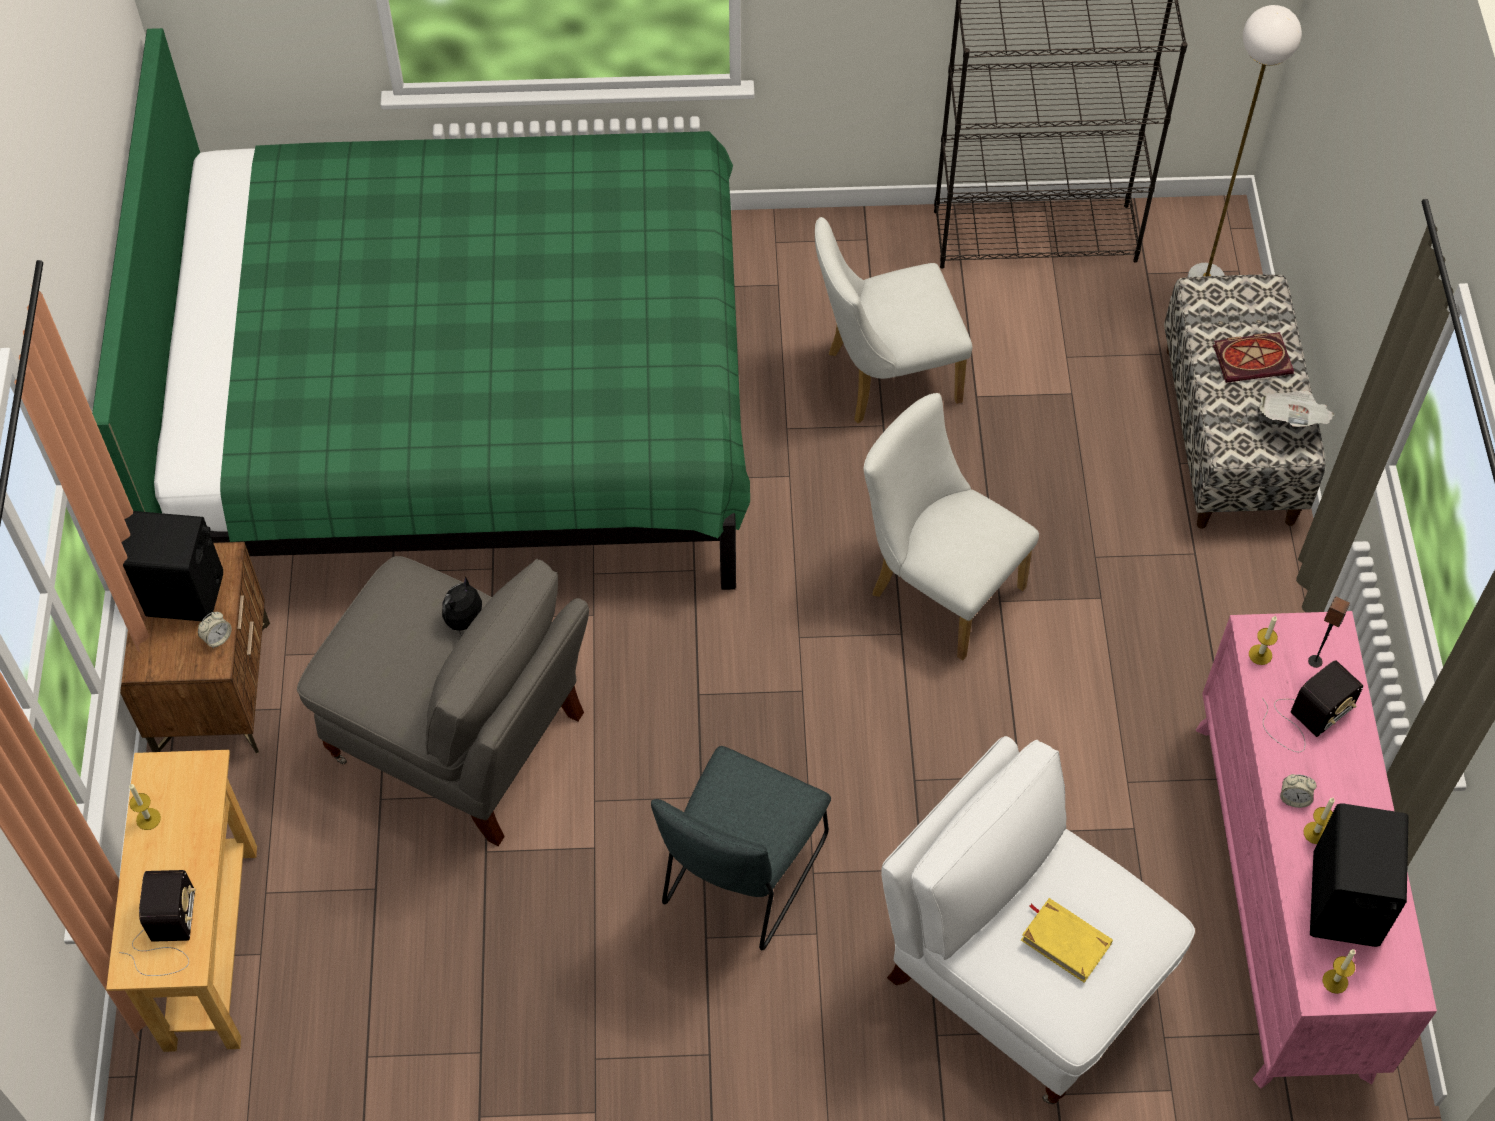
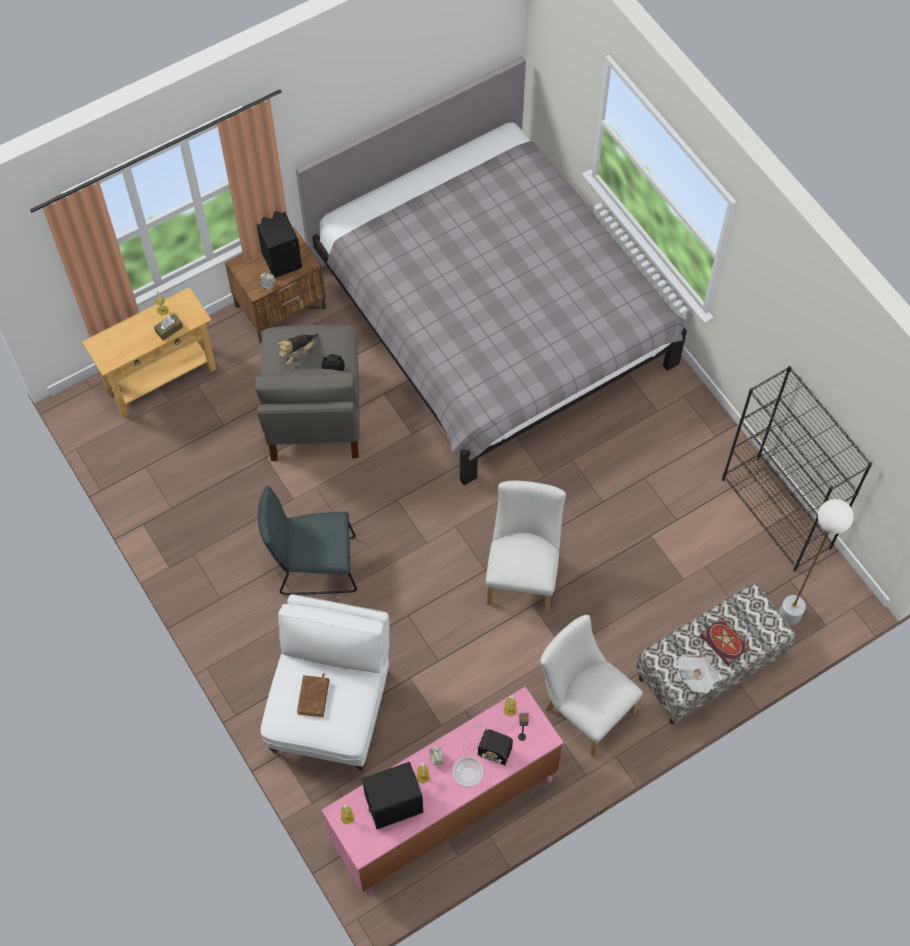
camera: 60 degrees right, 5 degrees up
green bed [92,28,750,590] -> grey bed [295,56,687,485]
radio [119,870,196,976] -> none
white chair [815,217,972,424] -> white chair moved to [540,615,643,757]
yellow book [1021,898,1113,982] -> brown book [297,673,329,717]
none -> brown tissue box [154,313,183,340]
none -> plush toy [278,333,318,365]
none -> bowl [453,757,483,787]

